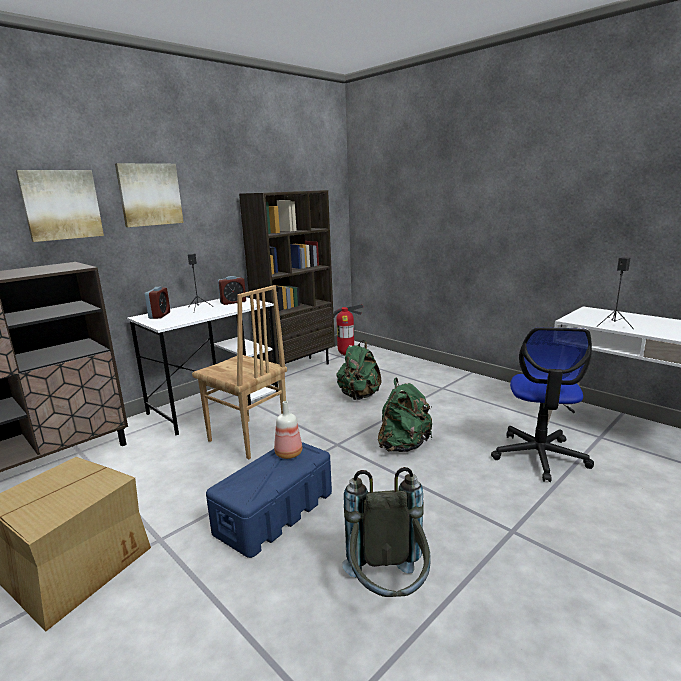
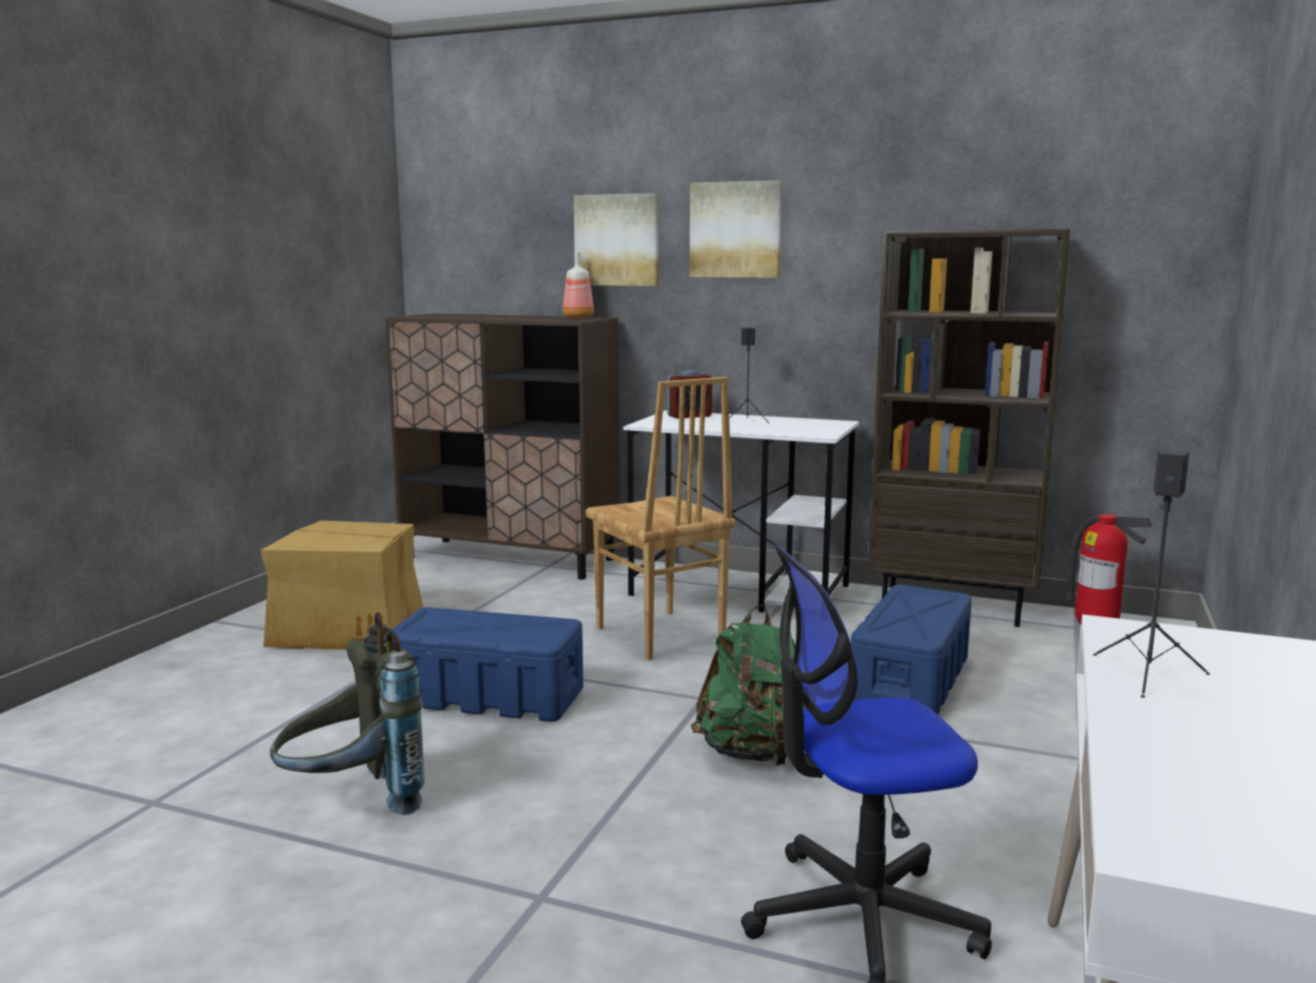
camera: 65 degrees right, 5 degrees down
brown chair [192,285,287,459] -> brown chair turned 45 degrees counterclockwise [585,377,735,660]
alarm clock [218,276,246,305] -> none
bottle [274,401,302,459] -> bottle moved to [563,252,594,318]
green backpack [337,340,382,400] -> blue storage box [851,585,972,714]

